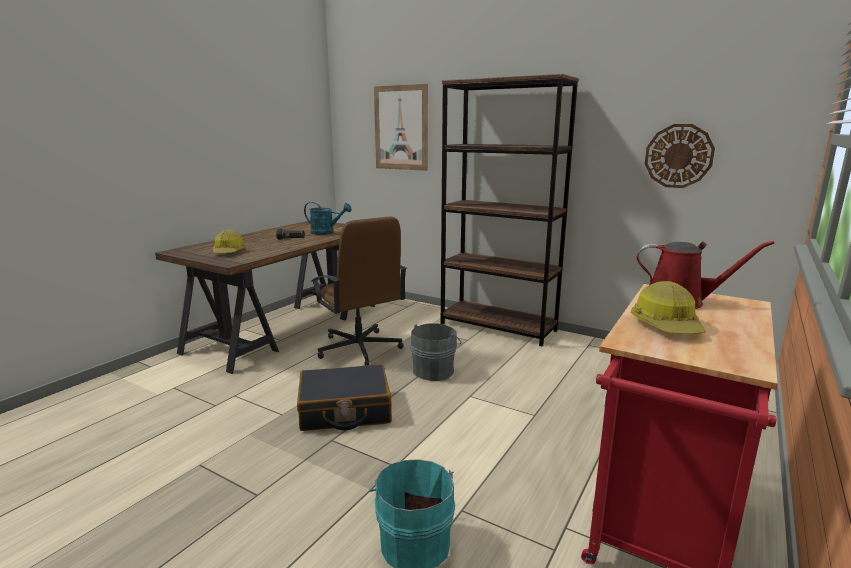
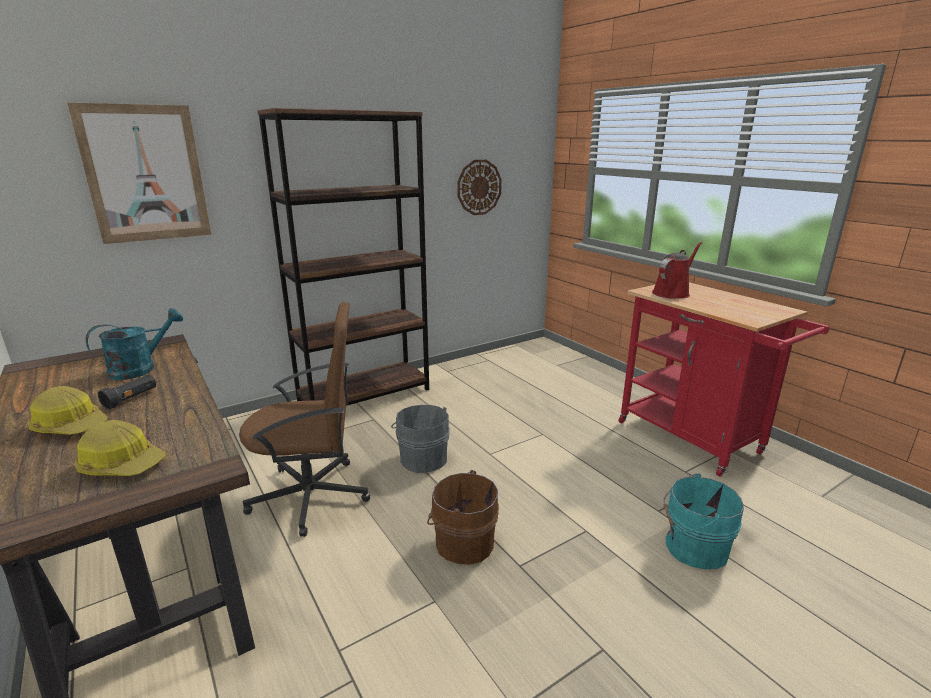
camera: 65 degrees left, 5 degrees up
black suitcase [297,364,392,431] -> brown bucket [427,470,499,565]
hard hat [631,281,706,334] -> hard hat moved to [28,386,108,435]

